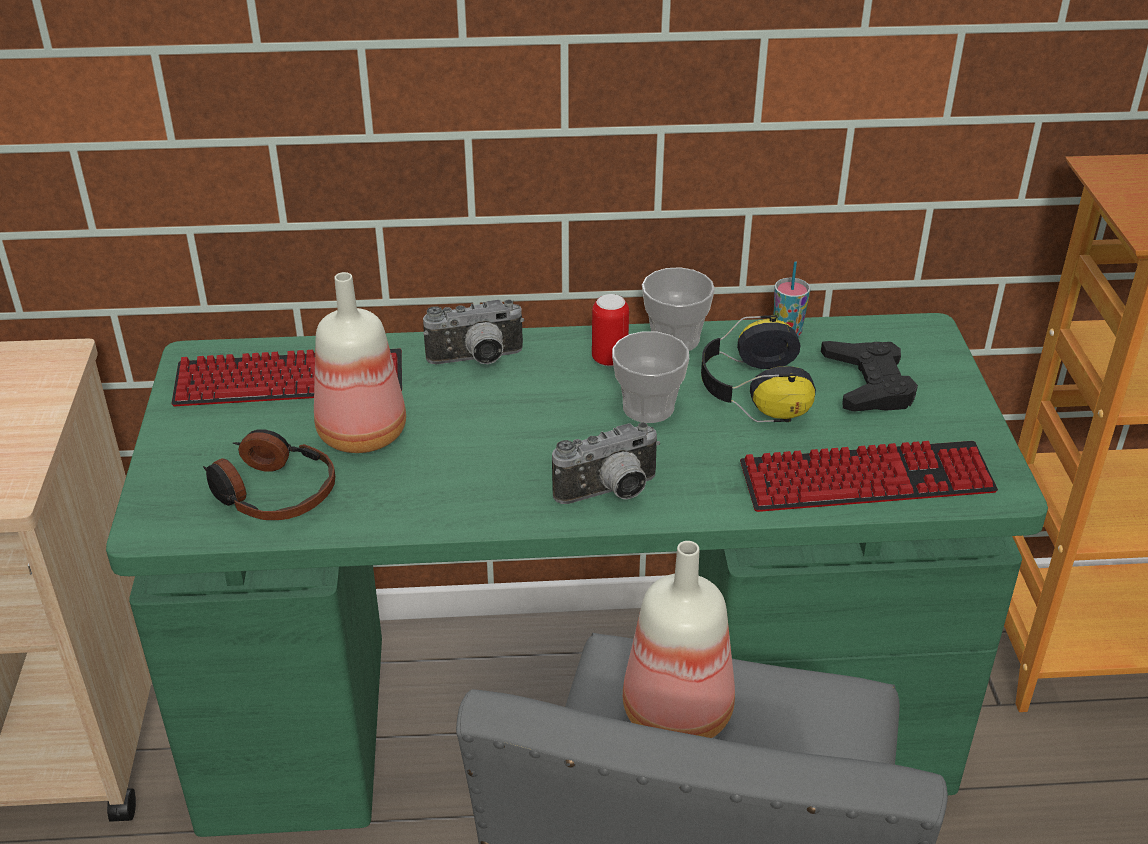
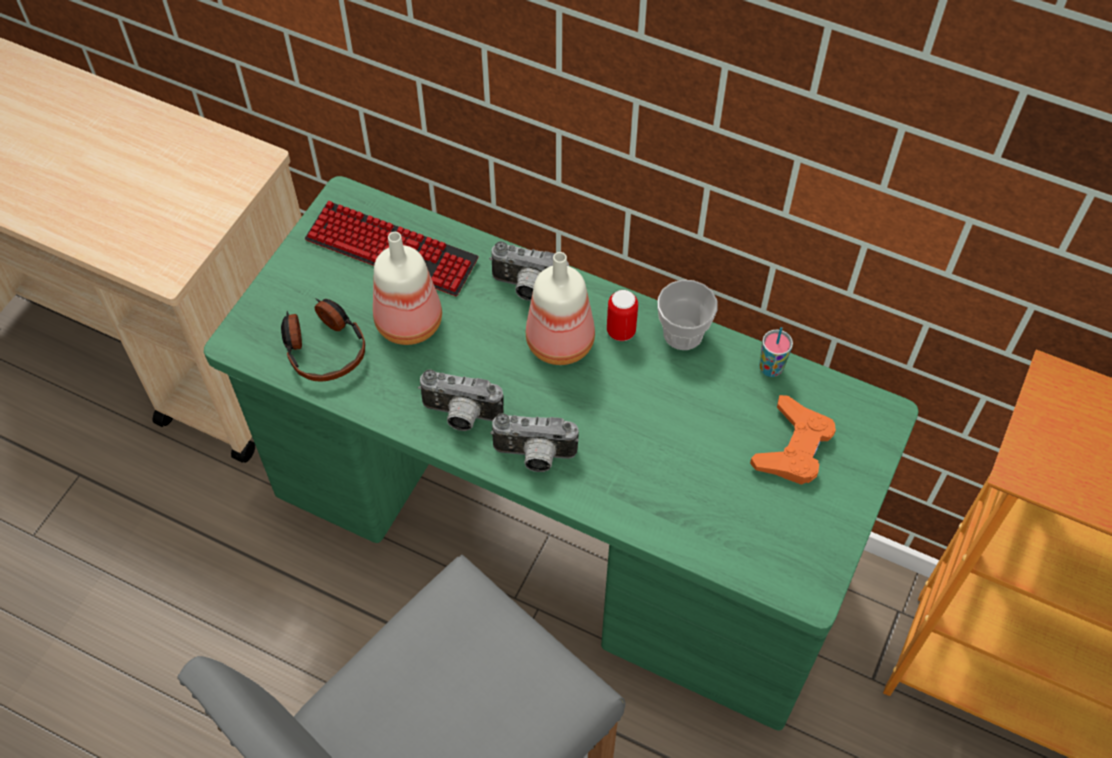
camera: 30 degrees right, 20 degrees up
cup [612,331,689,423] -> none
bottle [623,541,735,738] -> bottle moved to [526,252,595,365]
headphones [701,315,816,422] -> none
keyboard [740,441,998,512] -> none
black game controller [821,341,918,412] -> orange game controller [750,395,836,485]
none -> camera [418,369,504,431]

